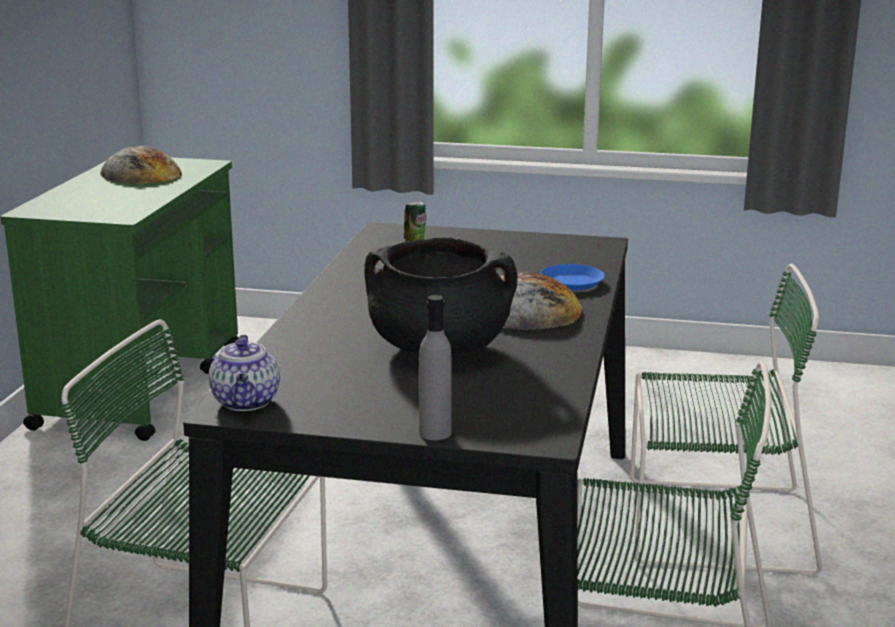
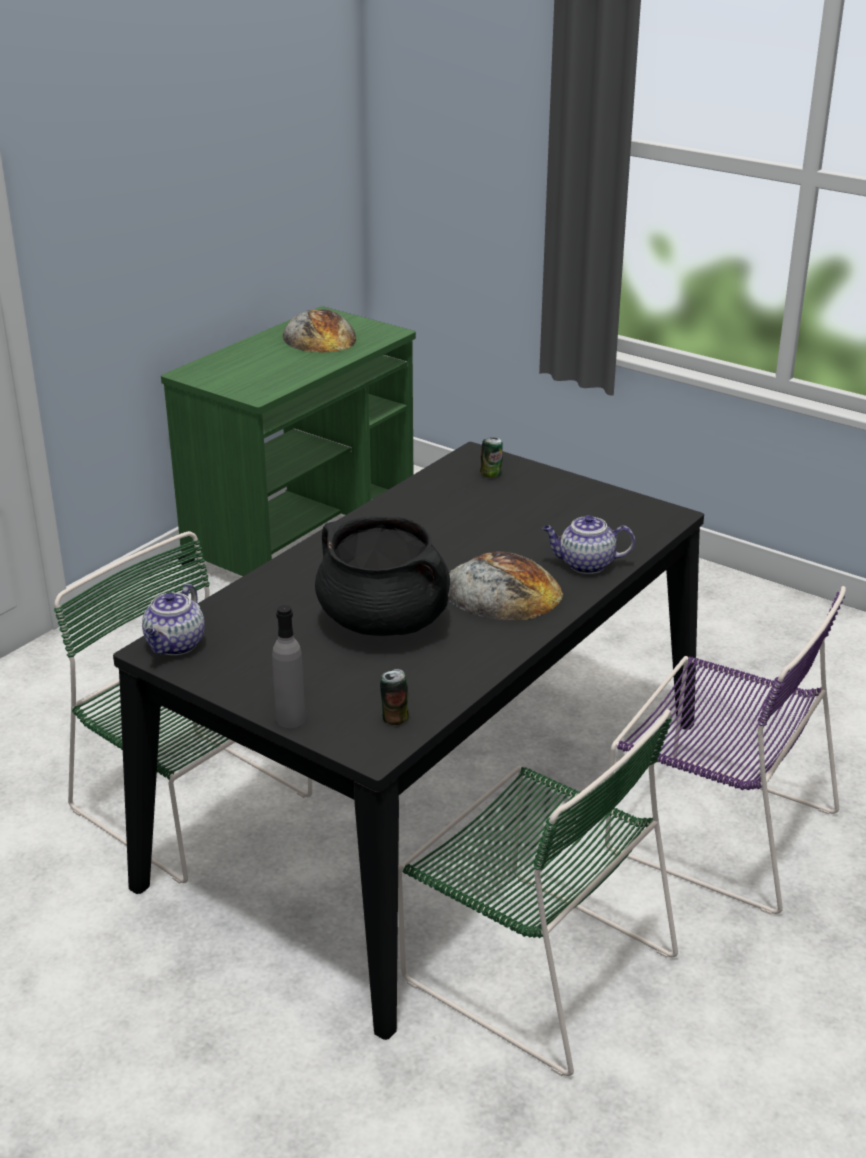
camera: 25 degrees right, 10 degrees up
blue plate [540,264,605,290] -> teapot [542,515,635,574]
green chair [630,264,822,576] -> purple chair [605,586,846,915]
none -> can [380,669,409,725]

